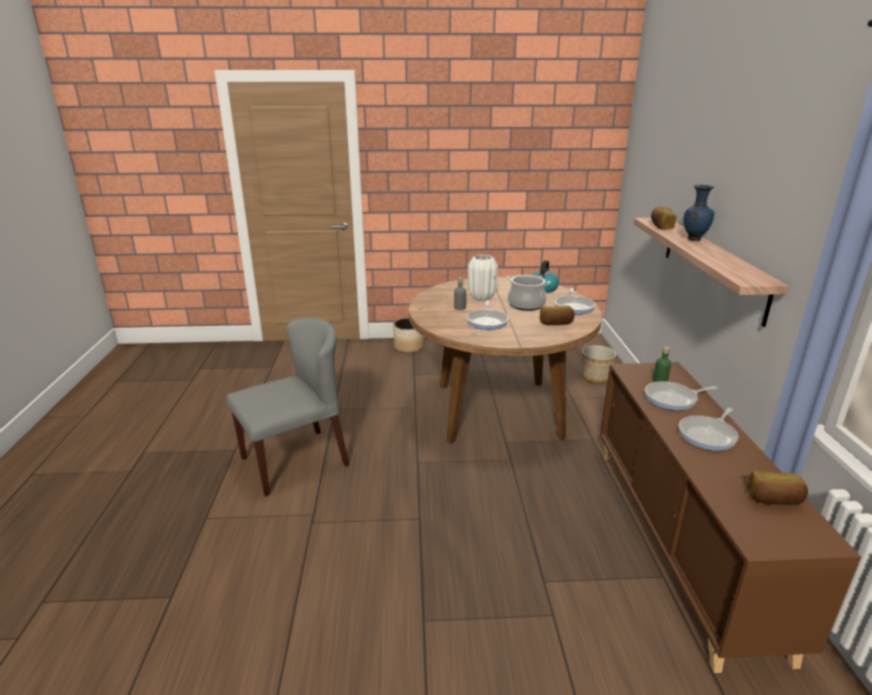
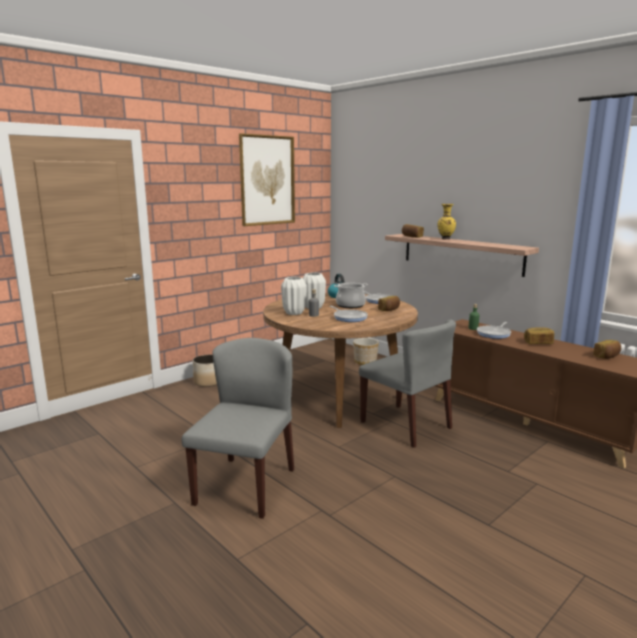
camera: 40 degrees left, 10 degrees down
frying pan [679,408,739,451] -> bread [524,328,554,344]
blue vase [684,185,714,241] -> yellow vase [437,204,456,239]
none -> picture [239,133,295,226]
none -> white vase [281,277,307,315]
none -> grey chair [359,320,456,448]

